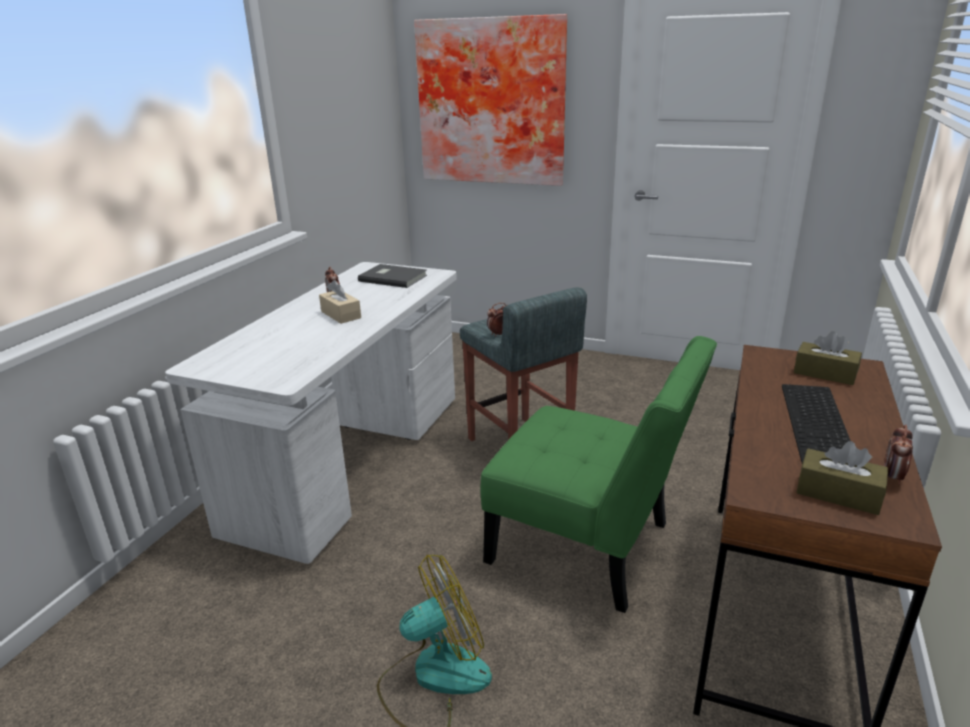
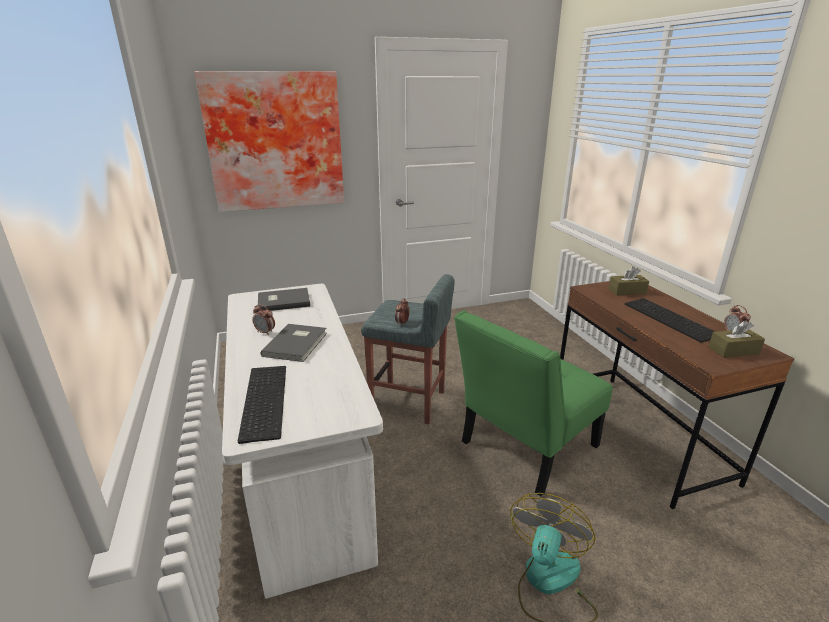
camera: 40 degrees left, 0 degrees up
beige tissue box [319,280,361,324] -> grey book [261,324,327,362]
green chair [481,336,717,613] -> green chair turned 150 degrees clockwise [454,310,613,496]
none -> keyboard [238,366,286,444]

